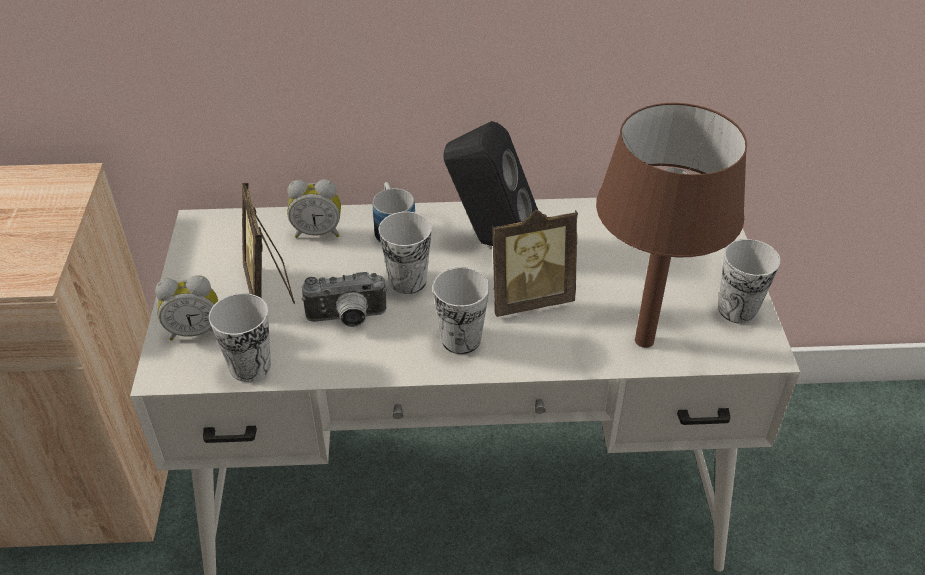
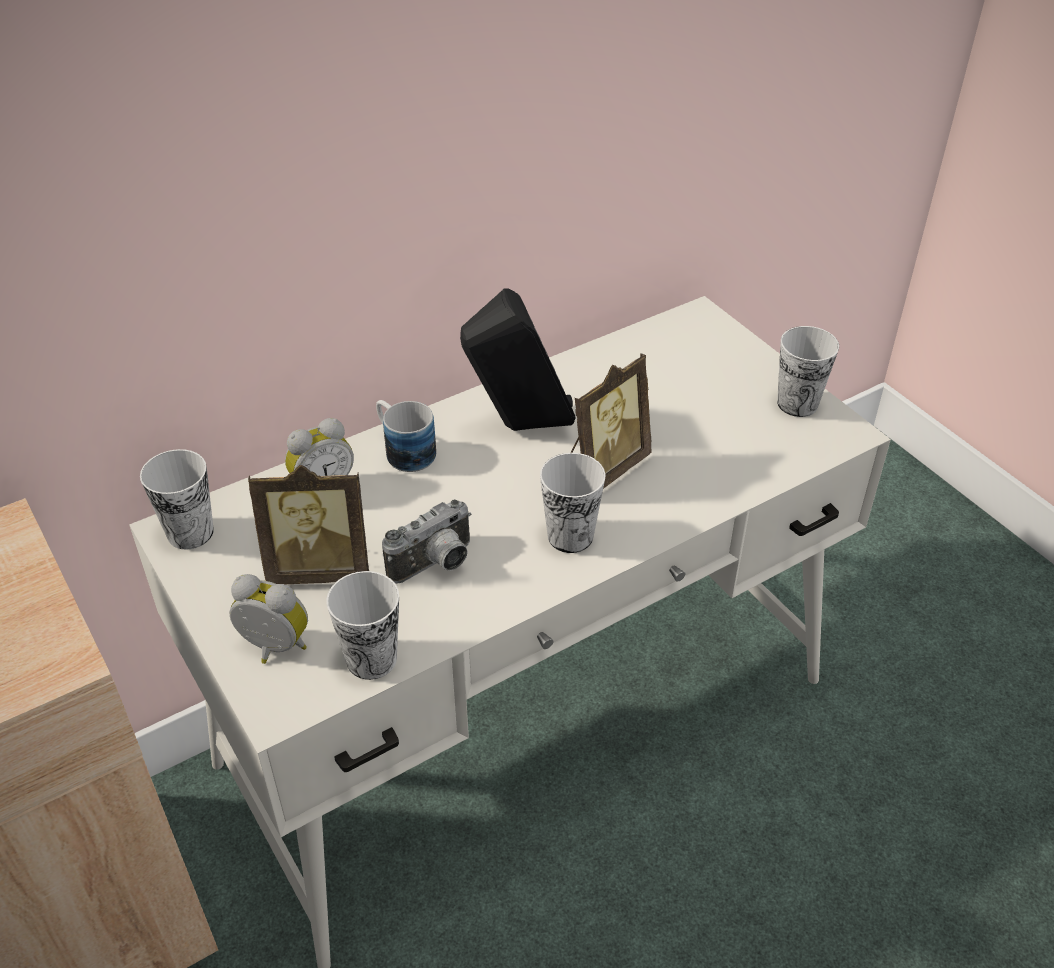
camera: 30 degrees left, 0 degrees up
alarm clock [155,275,218,341] -> alarm clock turned 120 degrees counterclockwise [229,574,308,664]
picture frame [242,183,295,304] -> picture frame turned 45 degrees counterclockwise [248,465,369,584]
cup [378,212,432,294] -> cup moved to [140,449,214,550]
brown table lamp [596,103,747,348] -> none

